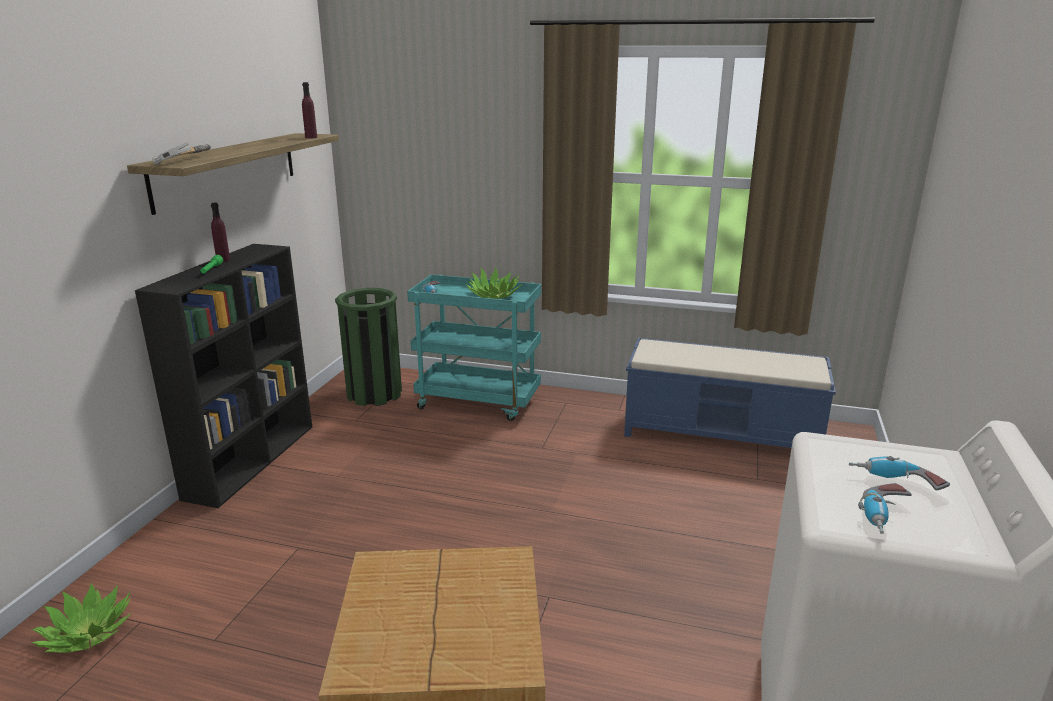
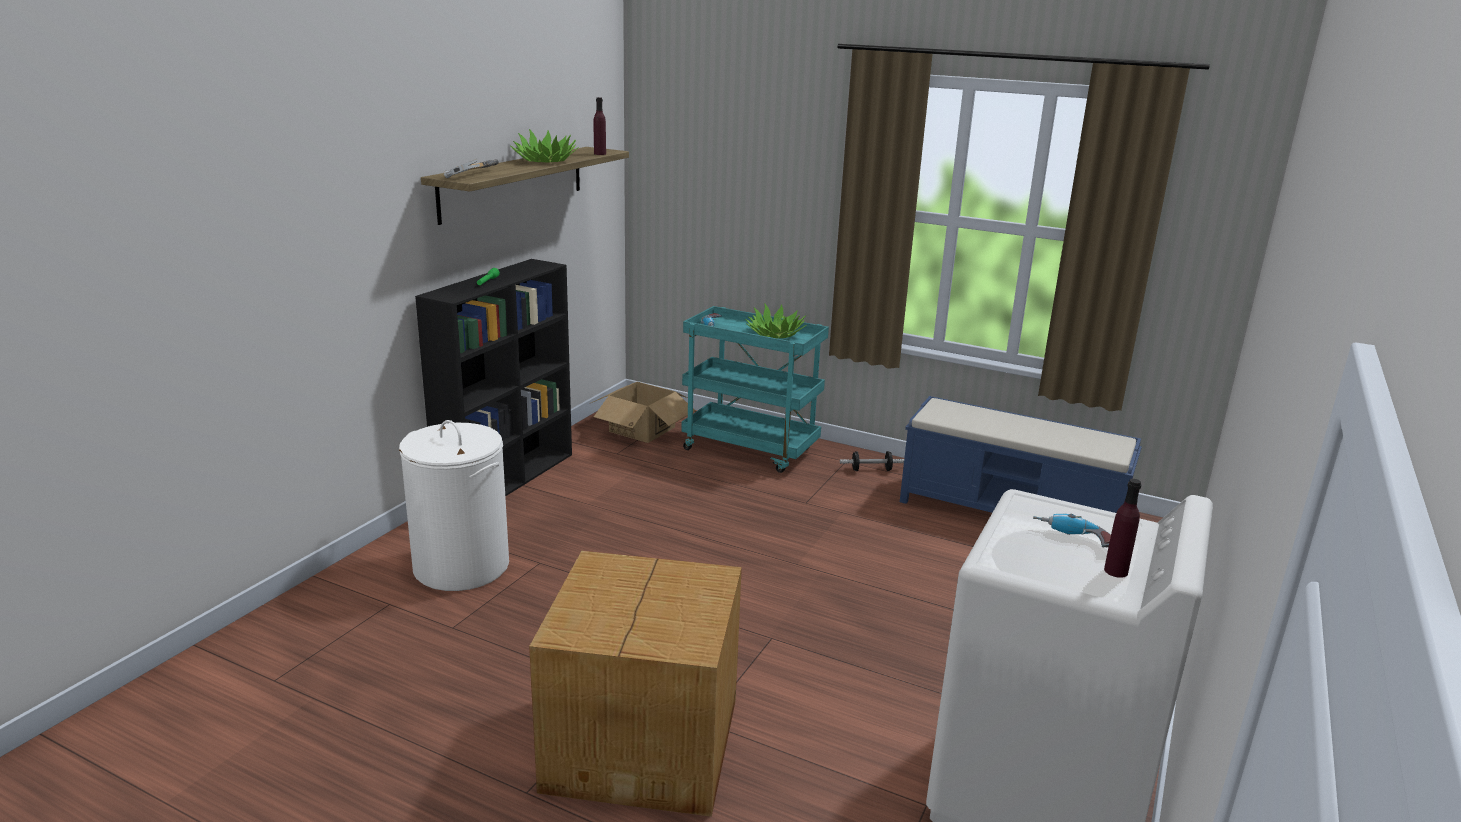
camera: 10 degrees right, 0 degrees up
potted plant [32,583,132,653] -> potted plant moved to [510,129,579,163]
purple bottle [211,202,230,262] -> purple bottle moved to [1104,479,1141,578]
green trash can [335,288,402,406] -> cardboard box [589,382,695,443]
power drill [858,483,912,534] -> none
none -> white laundry basket [399,420,509,591]
none -> dumbbell [840,451,904,471]

